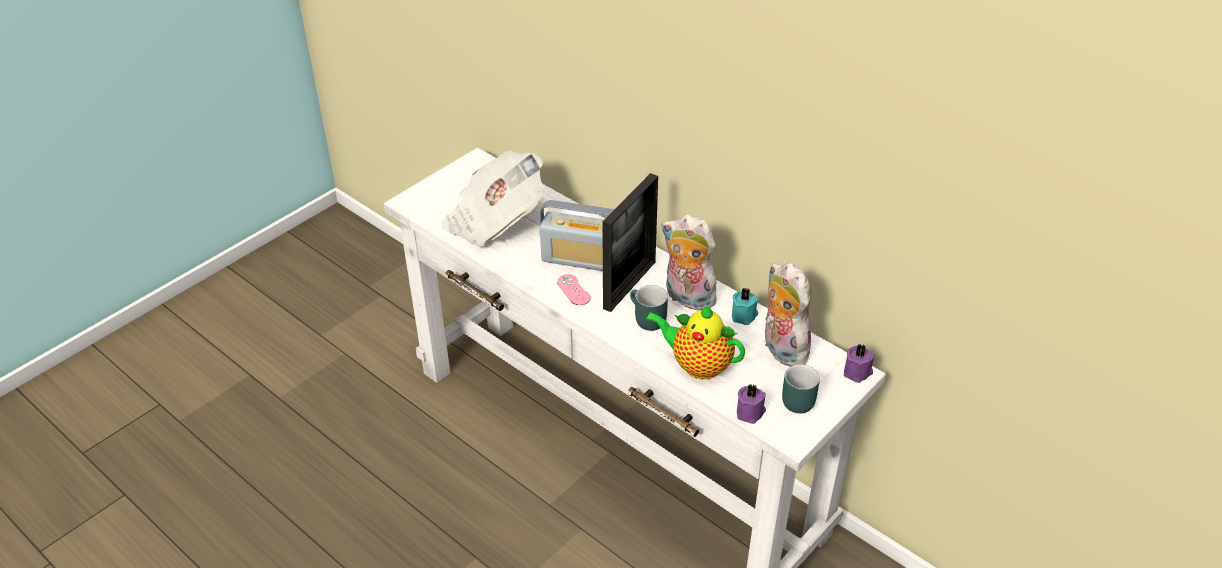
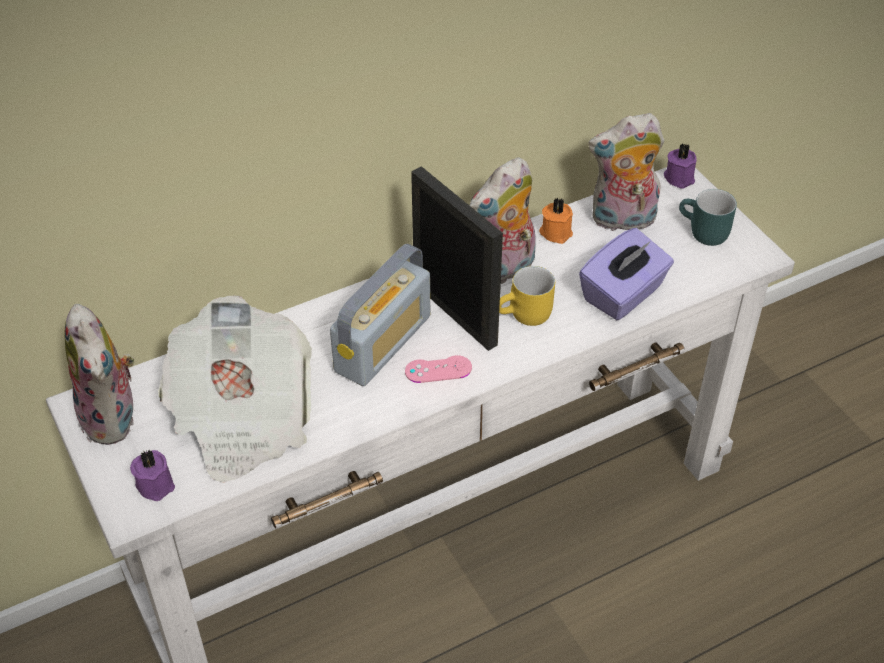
camera: 70 degrees left, 5 degrees up
turquoise mug [630,285,668,331] -> yellow mug [499,266,555,326]
teapot [646,304,745,380] -> purple tissue box [579,228,674,320]
turquoise candle [732,288,758,325] -> orange candle [539,198,573,244]
purple candle [737,385,766,424] -> purple candle moved to [130,450,175,501]
none -> plush toy [64,304,135,445]

